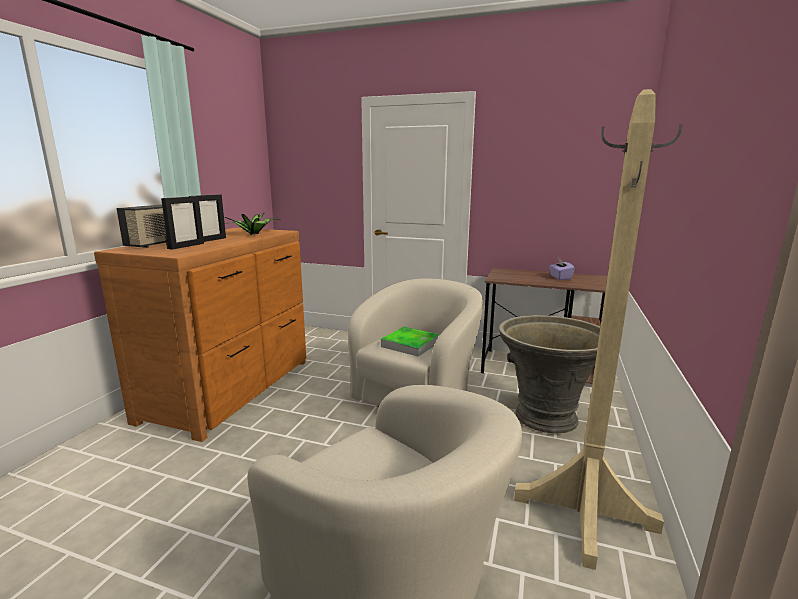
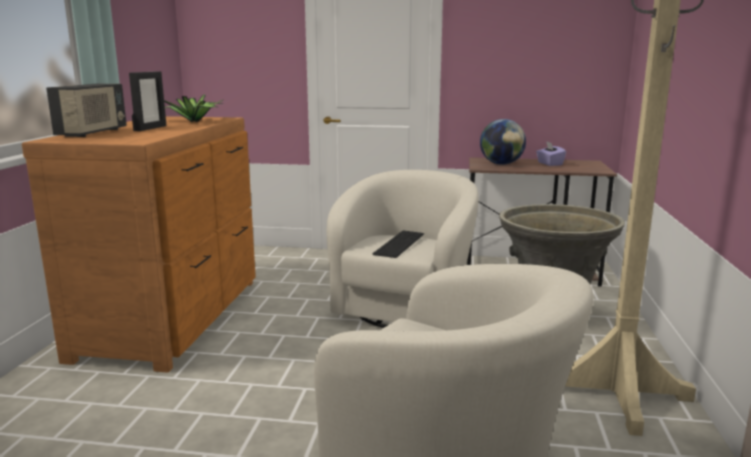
camera: 10 degrees left, 0 degrees up
picture frame [161,196,204,250] -> none
tray [381,327,440,356] -> keyboard [373,231,424,258]
none -> globe [480,119,526,165]

